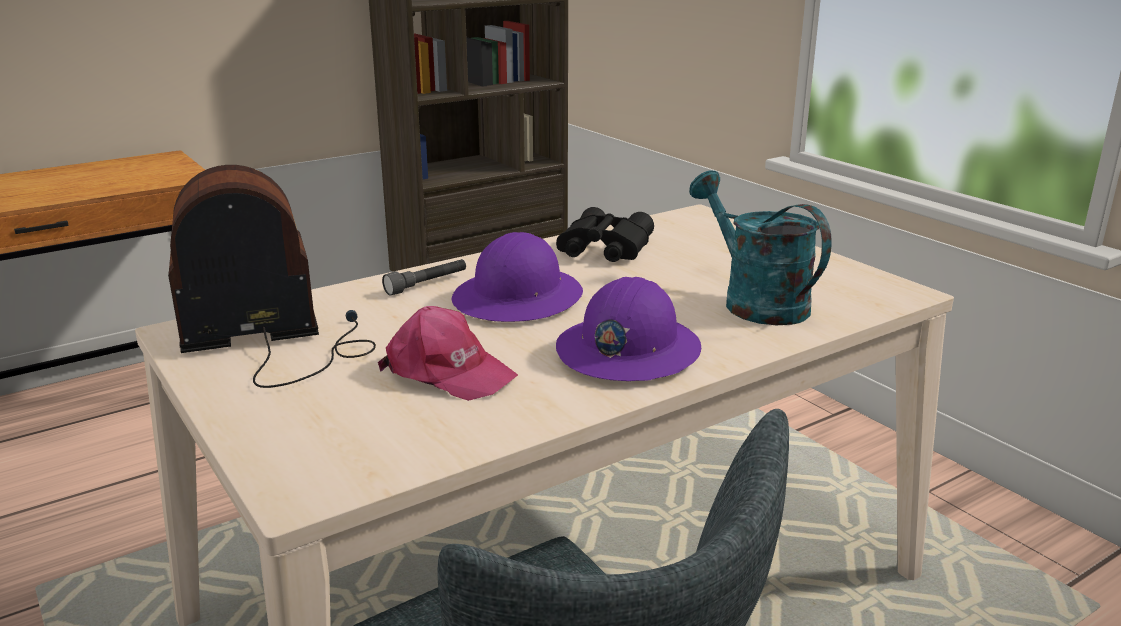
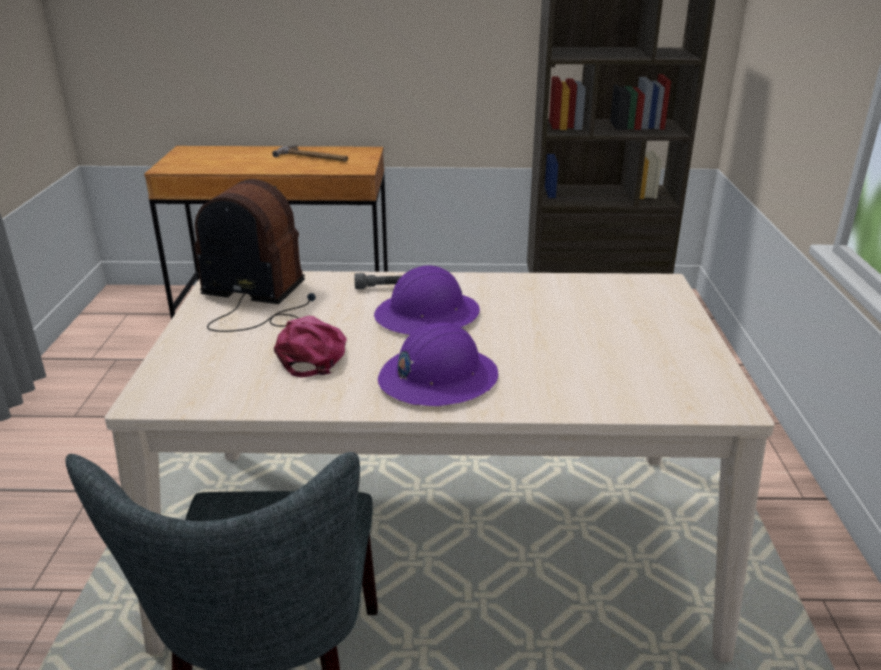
camera: 35 degrees right, 5 degrees up
pink cap [378,306,518,401] -> pink cap turned 150 degrees counterclockwise [274,316,347,377]
black binoculars [556,207,654,262] -> none
turquoise watering can [689,170,832,325] -> none
none -> hammer [272,145,348,162]

